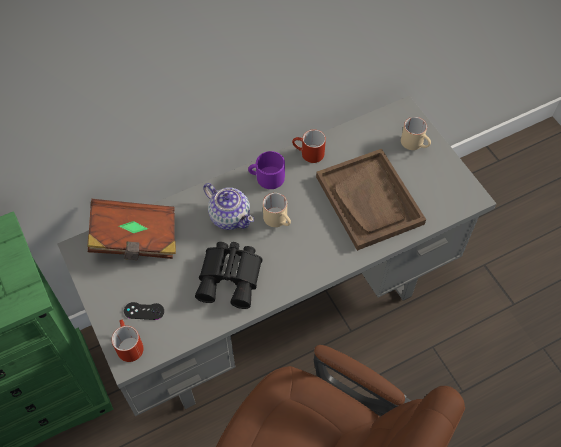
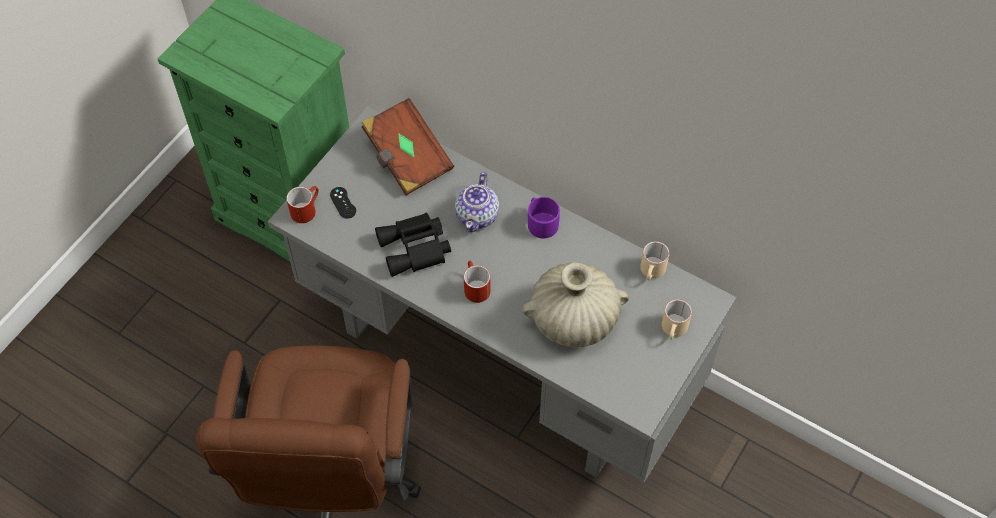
camera: 60 degrees right, 0 degrees up
beige mug [263,193,291,227] -> beige mug moved to [640,241,669,280]
red mug [292,129,326,163] -> red mug moved to [464,261,491,303]
brown tray [316,149,426,251] -> beige vase [522,262,629,347]

